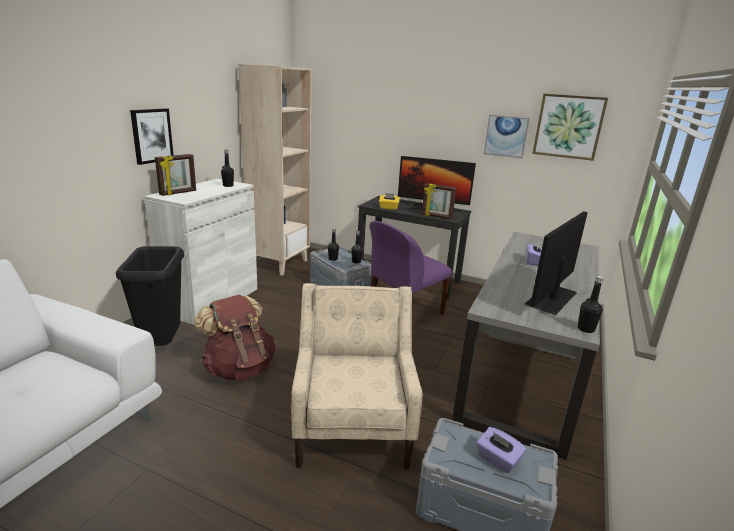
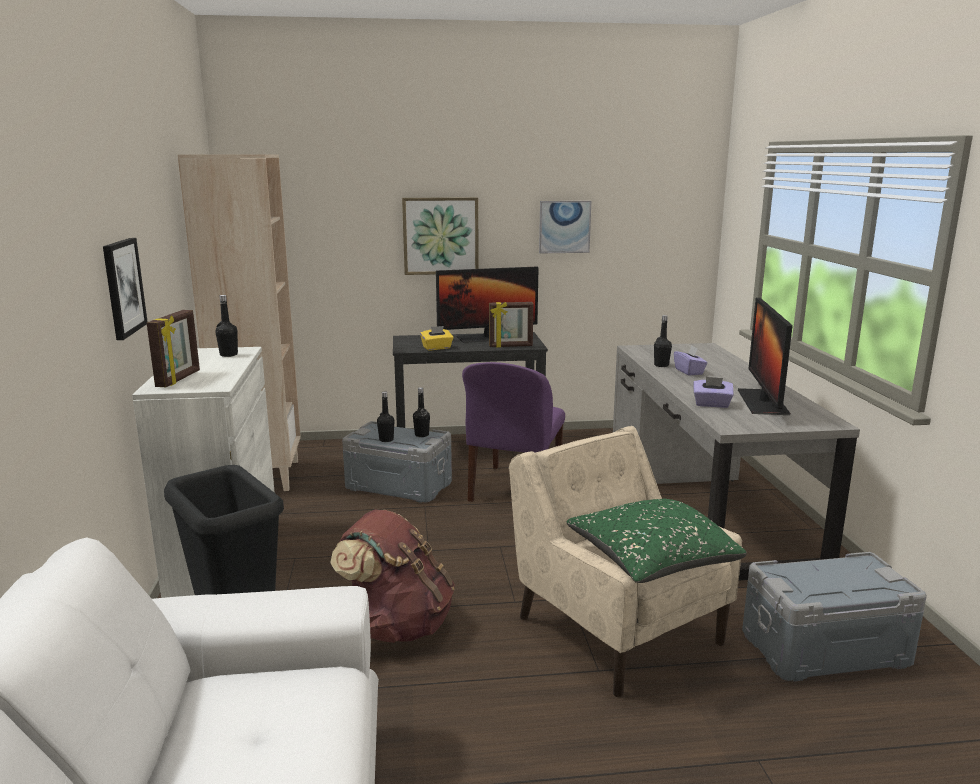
camera: 30 degrees left, 5 degrees down
purple tissue box [477,427,526,473] -> purple tissue box moved to [693,376,734,408]
picture [532,94,608,161] -> picture moved to [402,197,479,275]
black bottle [578,276,603,333] -> black bottle moved to [654,315,672,367]
none -> green pillow [567,499,747,583]

